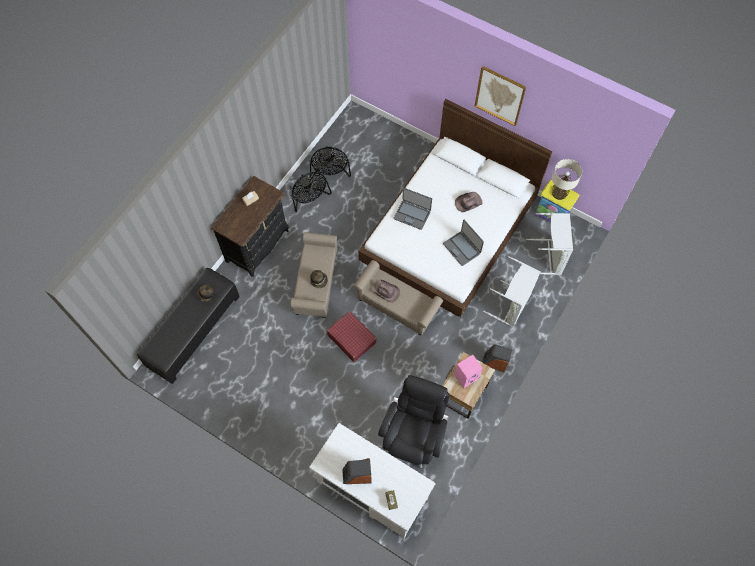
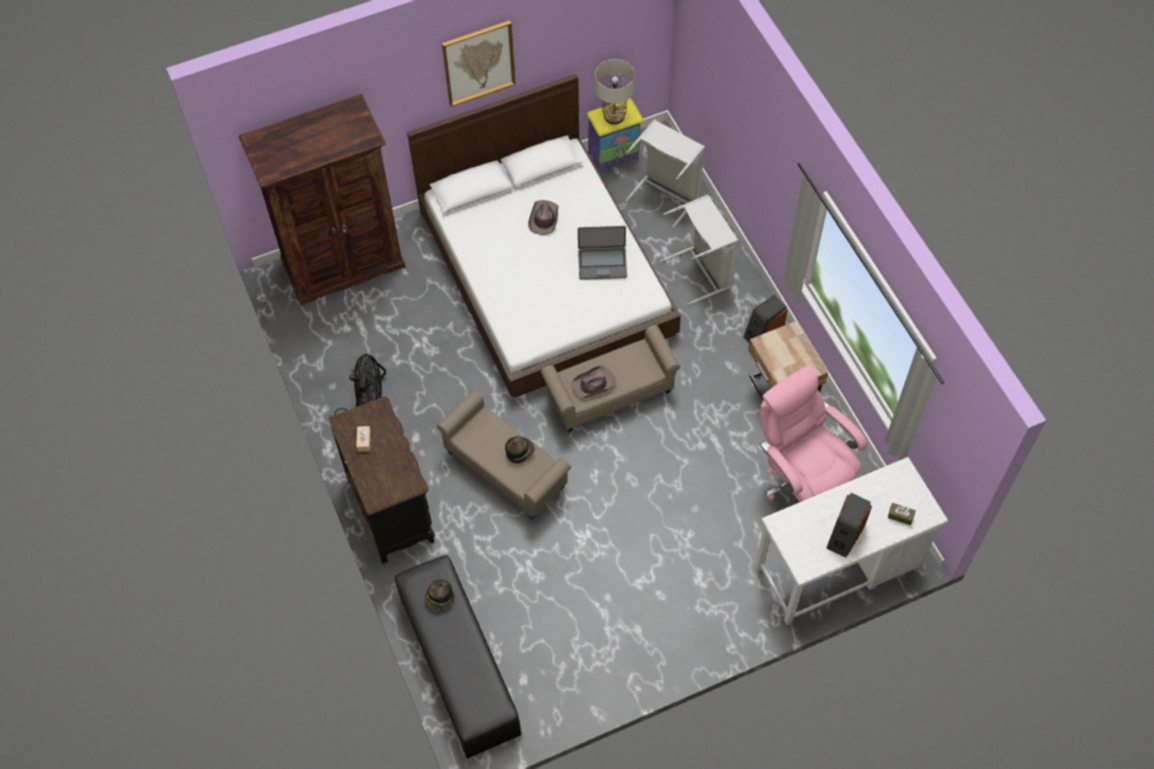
camera: 55 degrees left, 5 degrees down
black fan [310,146,351,179] -> none
red suitcase [327,311,377,362] -> none
black office chair [378,375,449,468] -> pink office chair [760,365,867,502]
laptop [394,188,432,230] -> none
pink speaker [454,355,483,388] -> none
none -> brown wardrobe [239,94,405,305]

